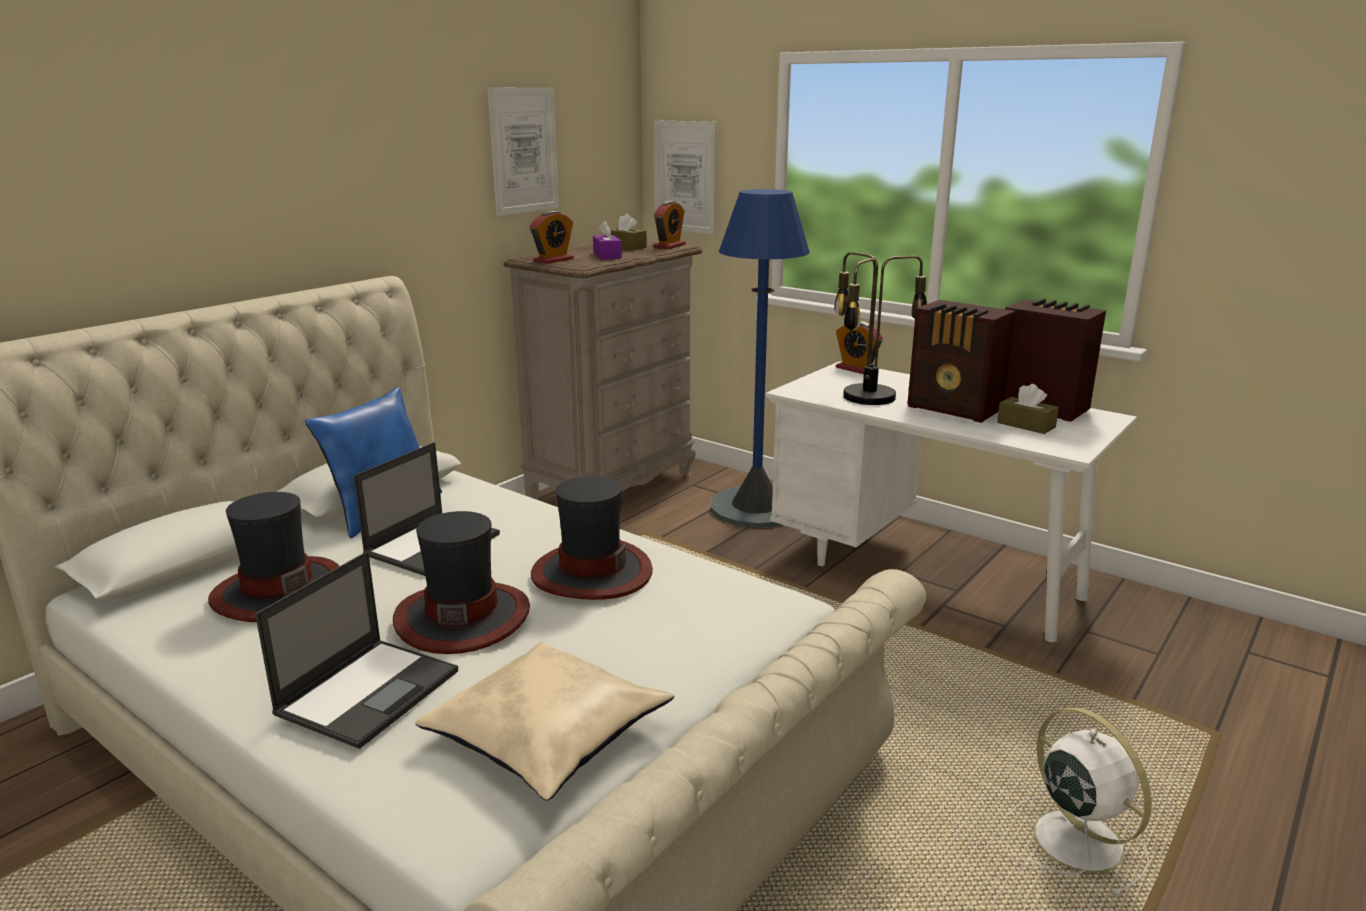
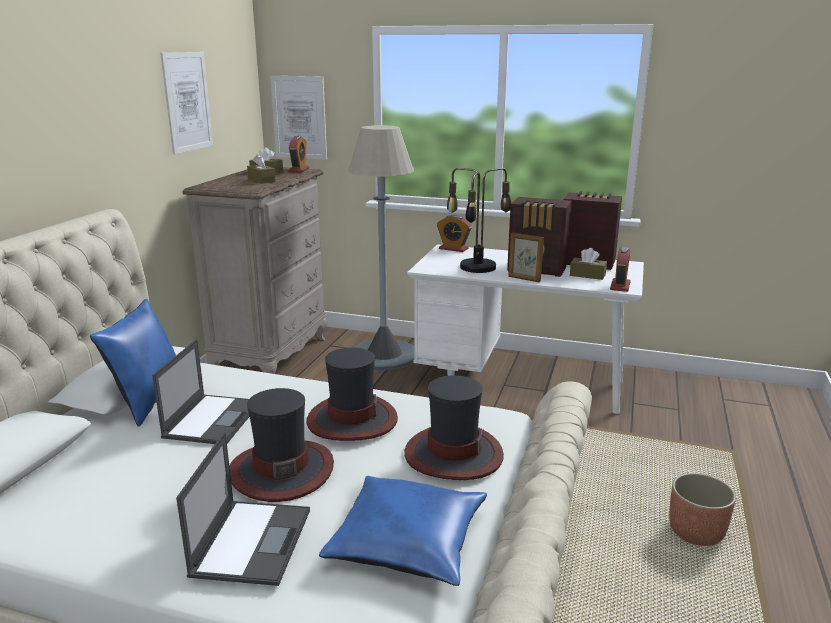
camera: 20 degrees left, 0 degrees up
hat [208,492,339,622] -> hat moved to [404,375,504,480]
beige pillow [415,642,675,801] -> blue pillow [319,476,487,586]
alarm clock [530,211,574,264] -> alarm clock moved to [610,246,631,292]
purple tissue box [593,221,622,259] -> brown tissue box [247,154,276,184]
blue floor lamp [710,189,810,528] -> grey floor lamp [348,125,415,370]
white fan [1008,707,1152,897] -> planter [669,473,736,546]
none -> picture frame [508,232,544,282]

